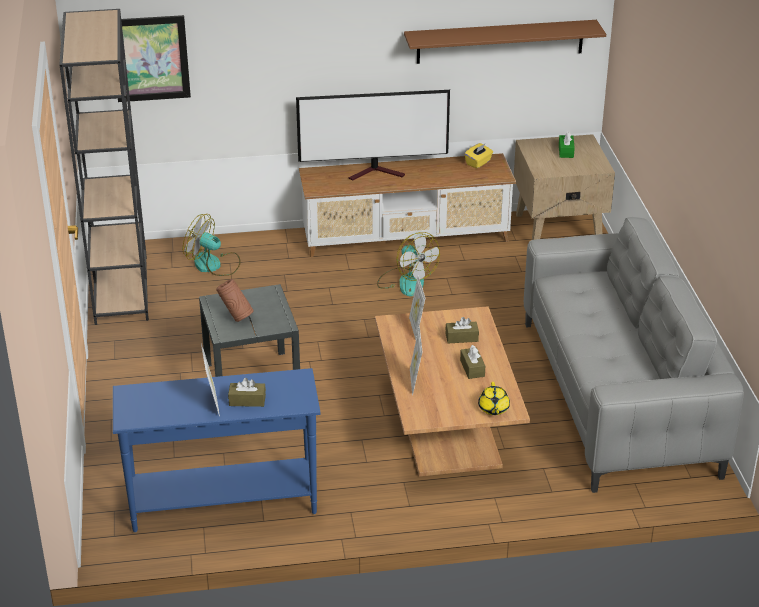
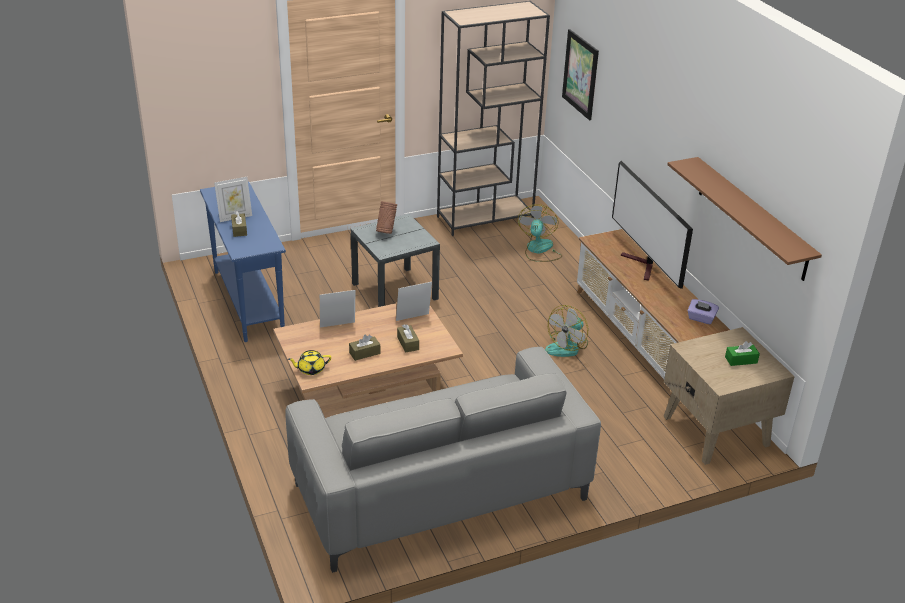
camera: 75 degrees right, 0 degrees up
yellow tissue box [465,143,493,168] -> purple tissue box [687,299,719,324]

